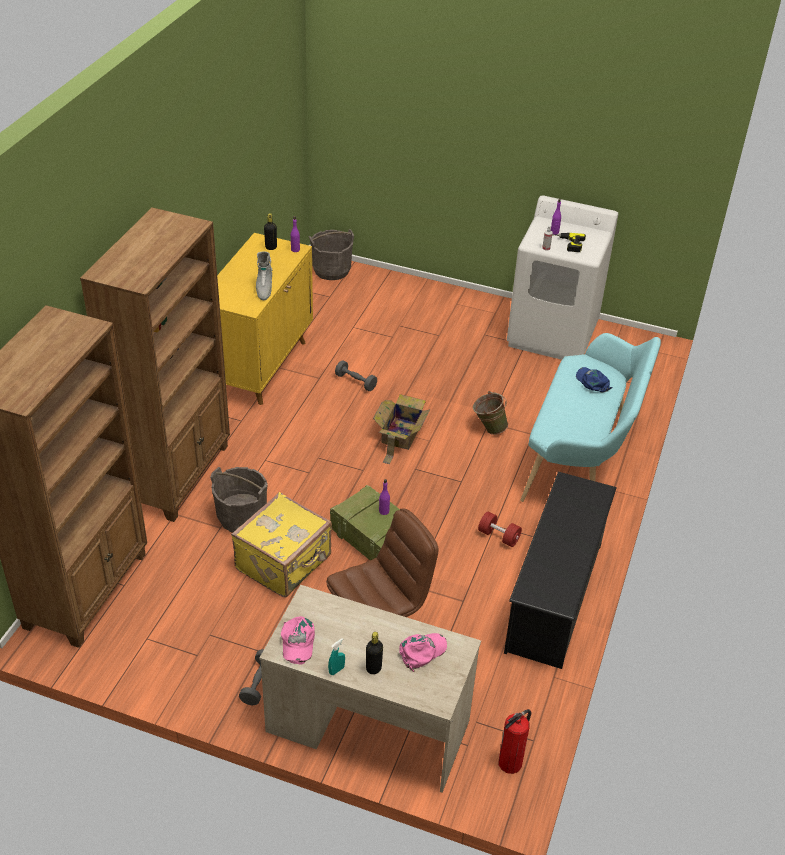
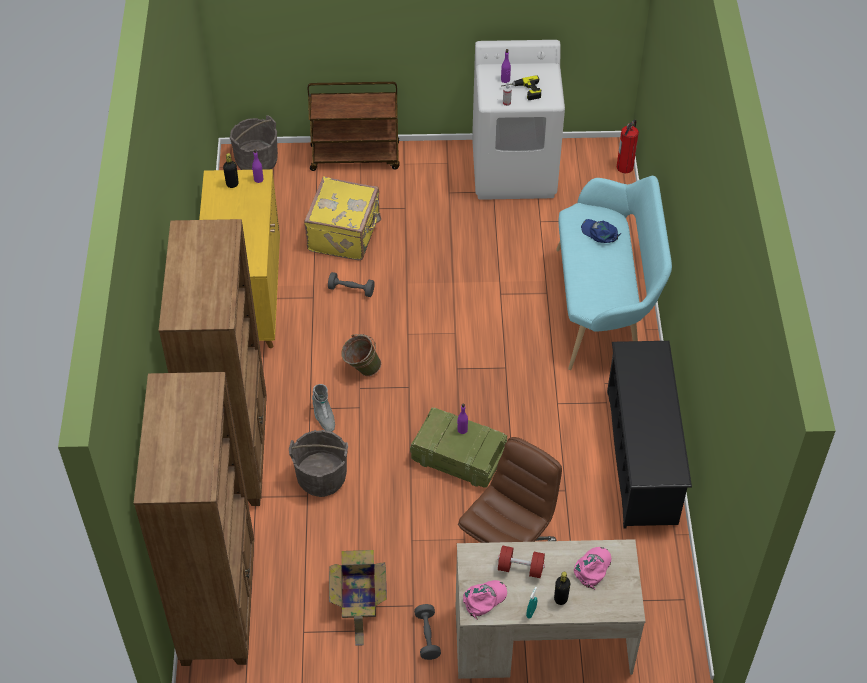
camera: 20 degrees left, 10 degrees up
yellow suitcase [231,492,332,598] -> yellow suitcase moved to [304,177,381,260]
grey boot [256,251,272,300] -> grey boot moved to [312,384,335,432]
pink cap [281,616,315,664] -> pink cap turned 105 degrees counterclockwise [463,580,507,620]
cardboard box [373,394,431,464] -> cardboard box moved to [329,550,387,646]
green bucket [473,391,508,435] -> green bucket moved to [341,334,381,376]
red dumbbell [478,511,522,547] -> red dumbbell moved to [498,546,545,578]
fire extinguisher [499,709,532,774] -> fire extinguisher moved to [616,120,639,174]
none -> brown cart [308,82,400,171]

